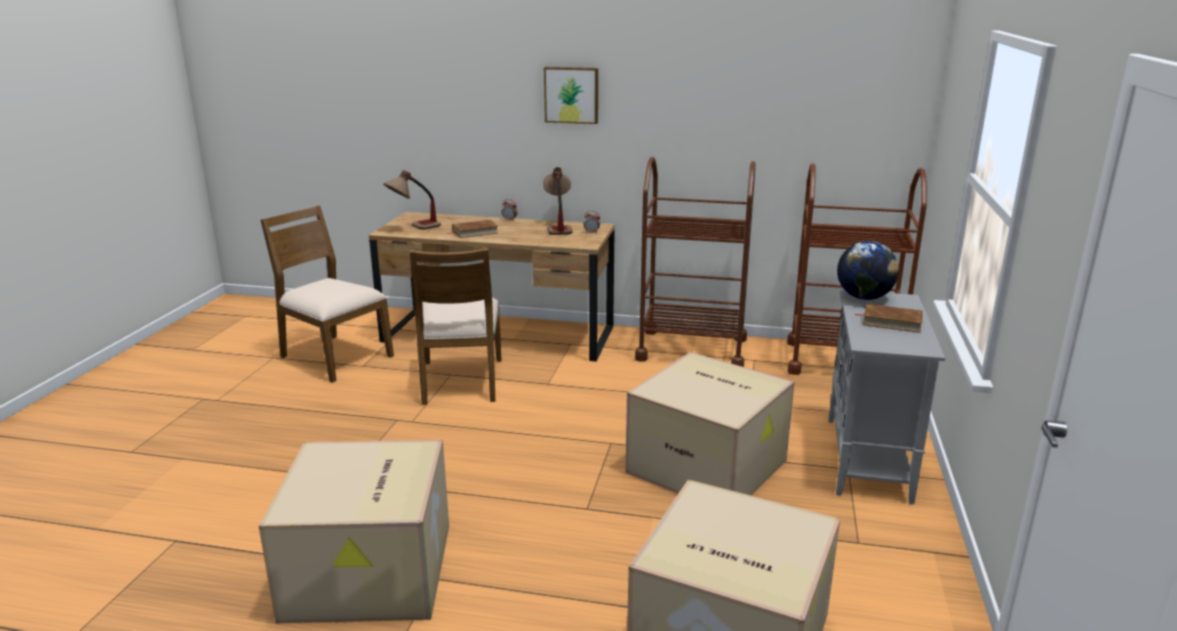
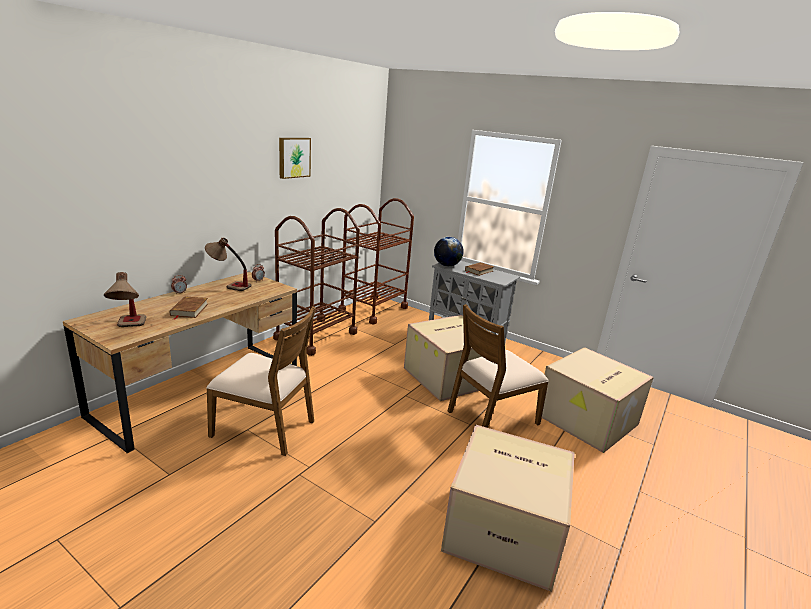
camera: 70 degrees left, 0 degrees up
brown chair [261,205,394,383] -> brown chair moved to [448,304,549,428]
picture [544,67,598,124] -> picture moved to [279,138,311,179]

